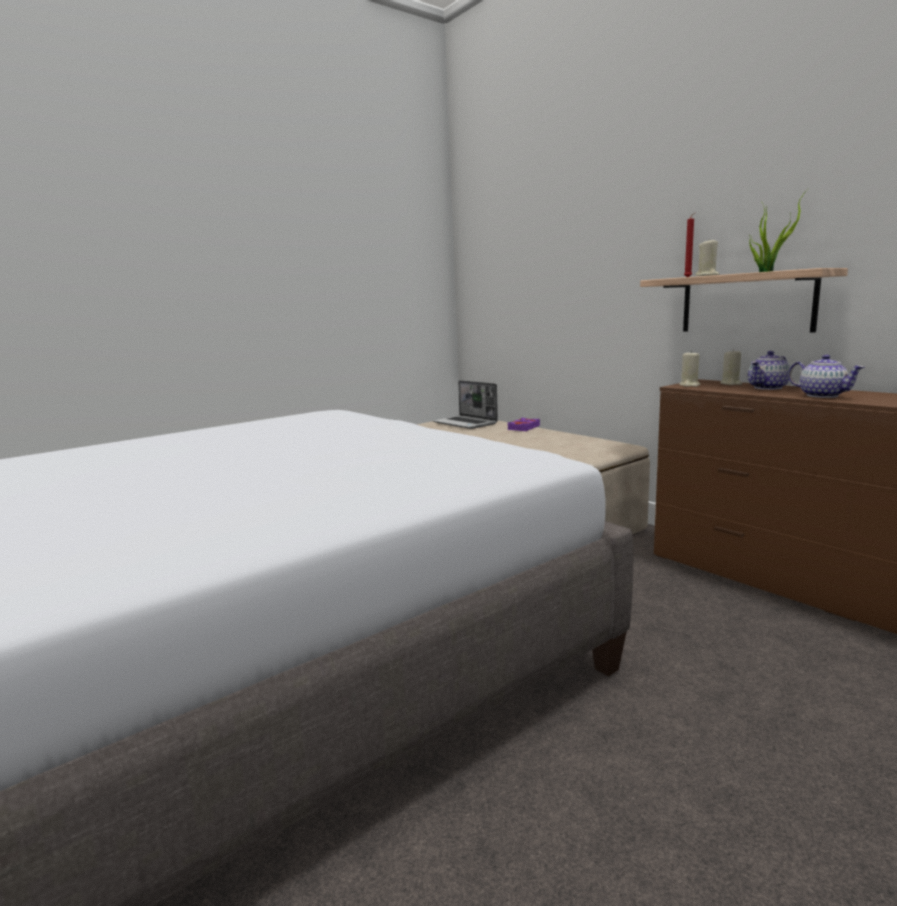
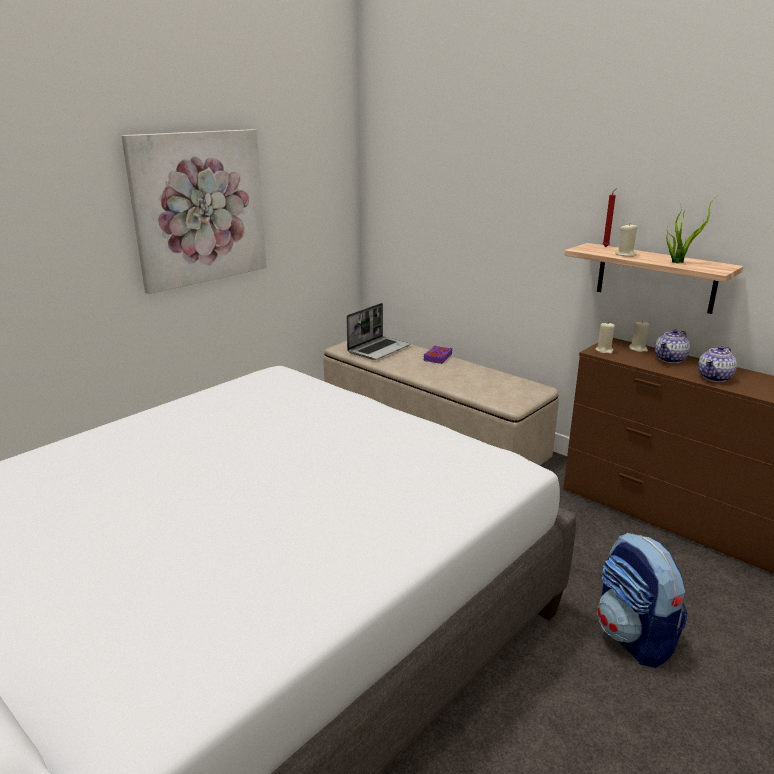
camera: 10 degrees left, 10 degrees up
laptop [433,380,498,429] -> laptop turned 90 degrees counterclockwise [346,303,410,360]
teapot [788,355,865,398] -> teapot turned 90 degrees clockwise [698,346,737,382]
none -> picture [121,129,267,294]
none -> backpack [597,532,688,668]

